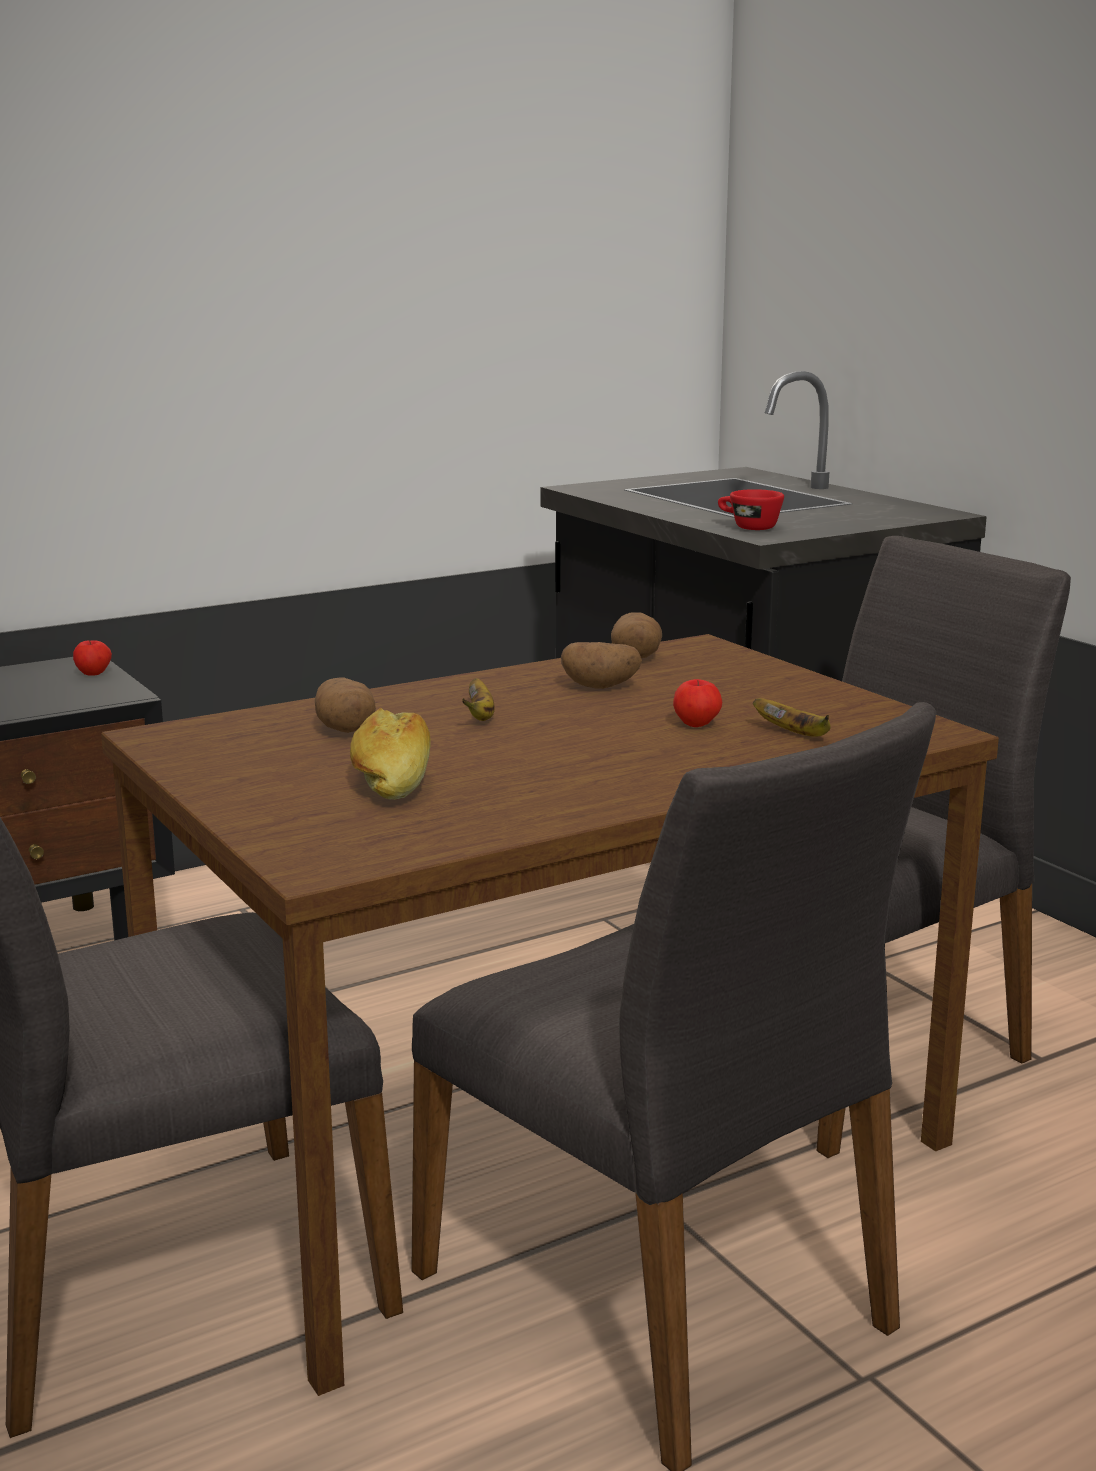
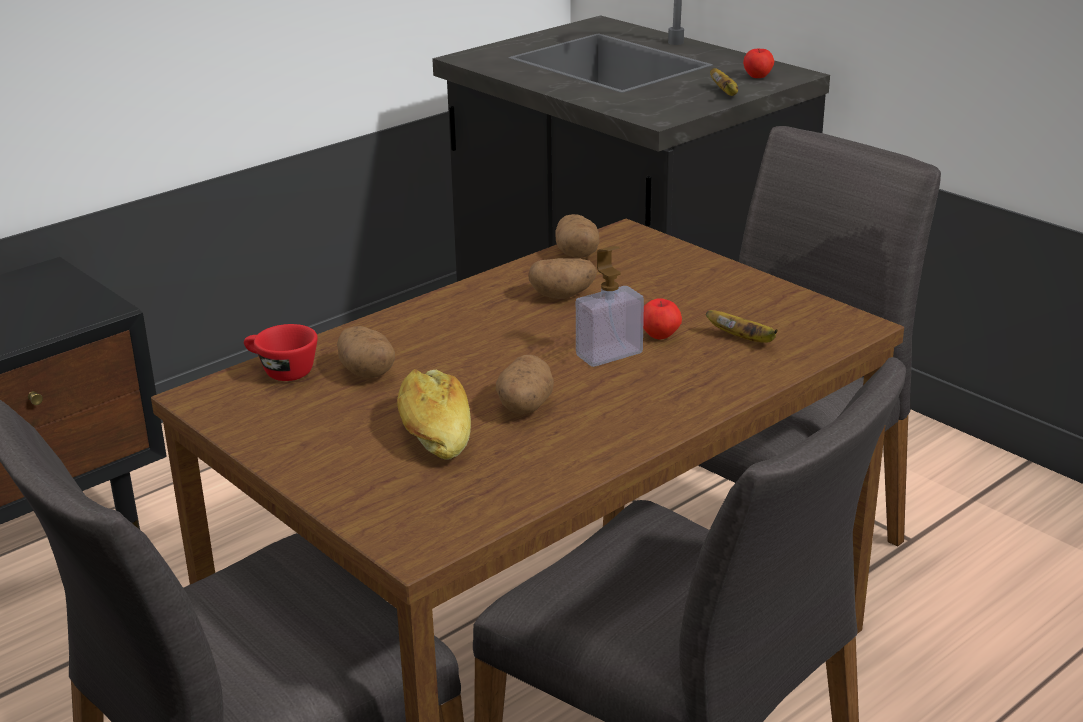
camera: 10 degrees left, 10 degrees up
apple [73,640,112,676] -> apple moved to [743,49,774,78]
banana [462,678,495,721] -> banana moved to [710,68,738,96]
red cup [718,489,784,530] -> red cup moved to [244,324,318,381]
none -> potato [496,355,554,414]
none -> soap dispenser [576,246,644,367]

